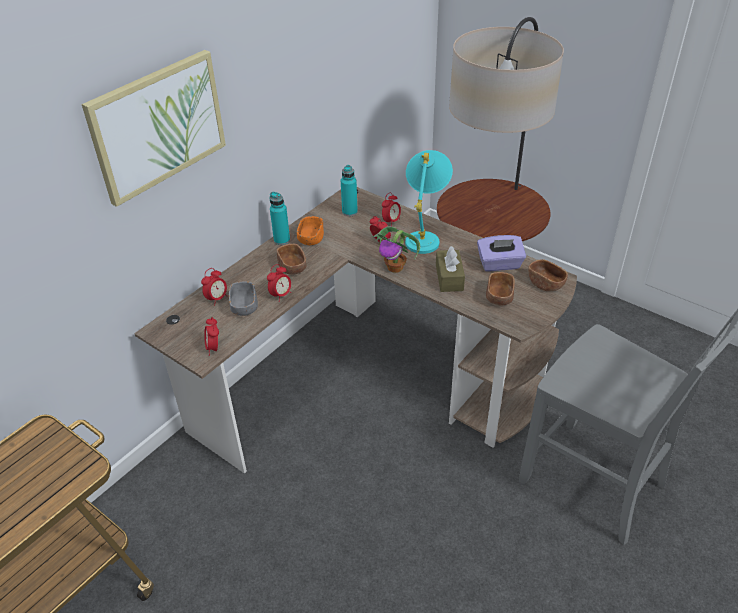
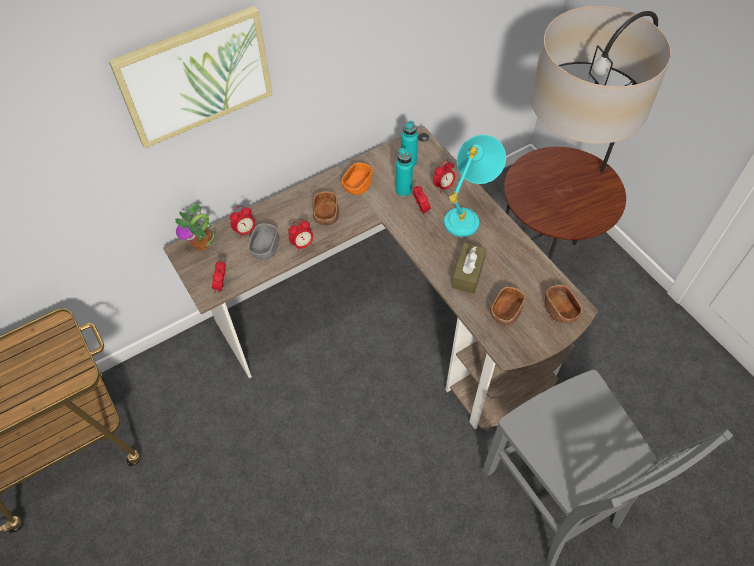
camera: 20 degrees right, 15 degrees up
turquoise bottle [269,192,290,245] -> turquoise bottle moved to [396,148,413,197]
potted plant [373,226,420,273] -> potted plant moved to [175,204,215,251]
purple tissue box [477,235,526,271] -> none

